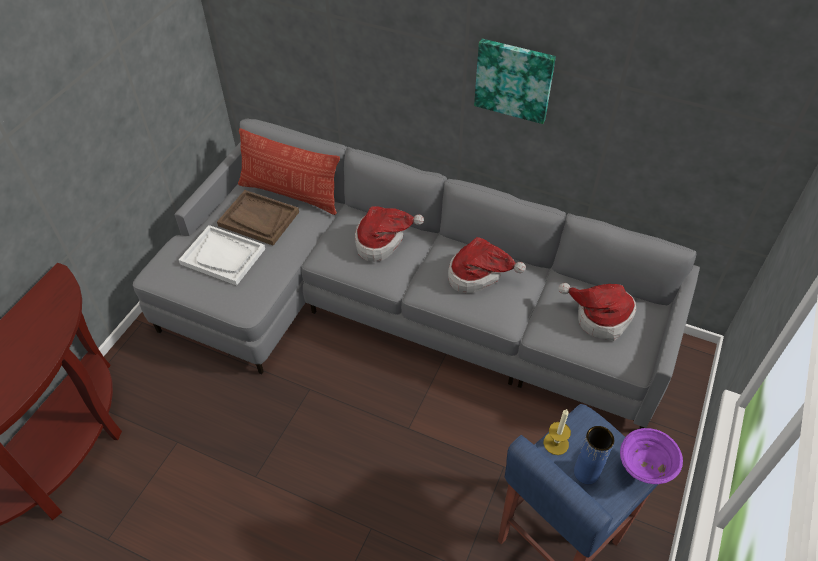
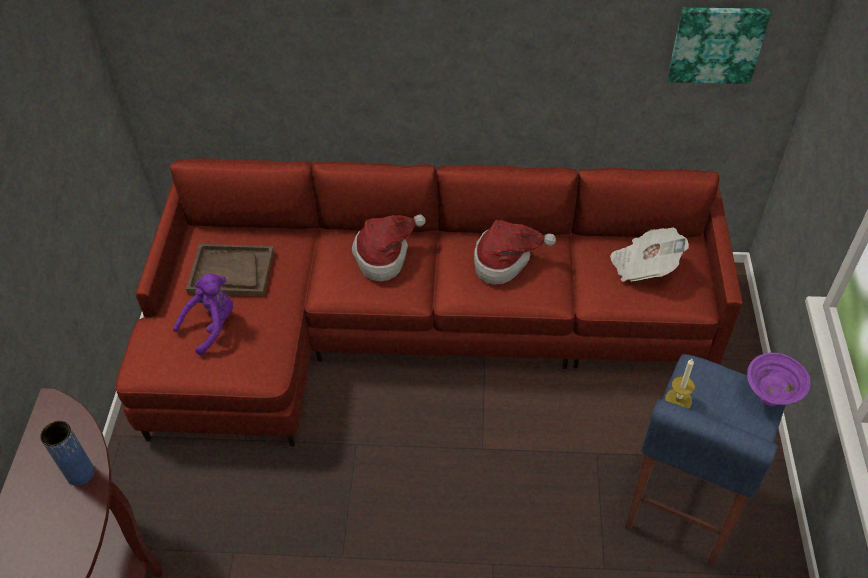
camera: 20 degrees left, 0 degrees up
grey sofa [133,118,700,429] -> red sofa [116,159,742,447]
white tray [179,225,265,286] -> purple plush toy [173,274,233,355]
pillow [238,128,340,215] -> none
picture [474,39,556,124] -> picture moved to [667,7,771,84]
hat [558,283,636,341] -> newspaper [610,228,689,282]
blue vase [574,426,614,484] -> blue vase moved to [40,421,95,486]

